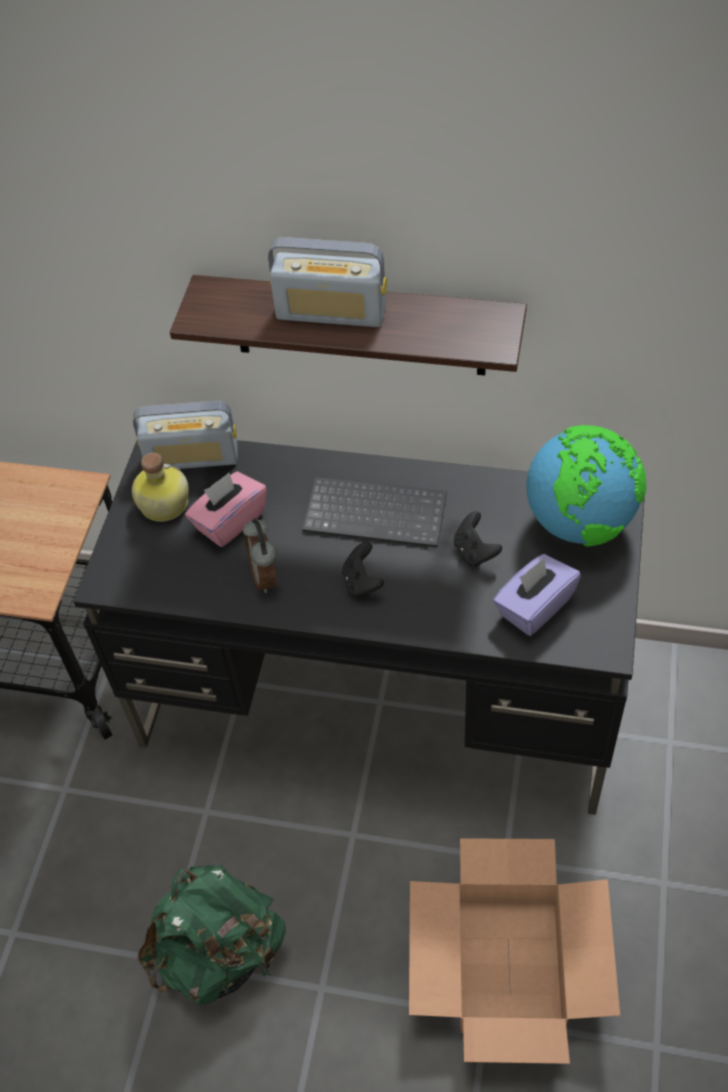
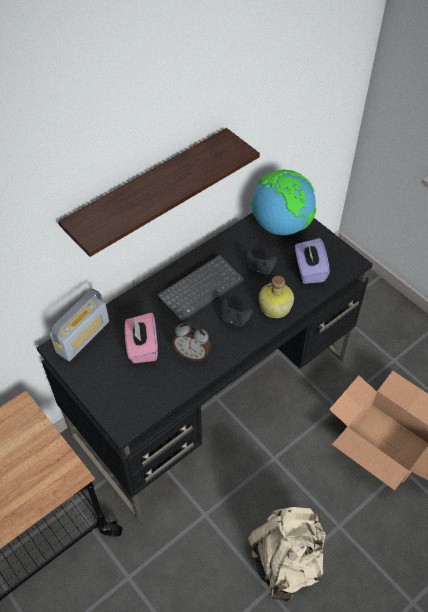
camera: 55 degrees left, 0 degrees up
bottle [132,453,189,522] -> bottle moved to [259,276,294,318]
green backpack [138,865,286,1004] -> beige backpack [247,507,326,602]
radio [268,237,387,327] -> none

